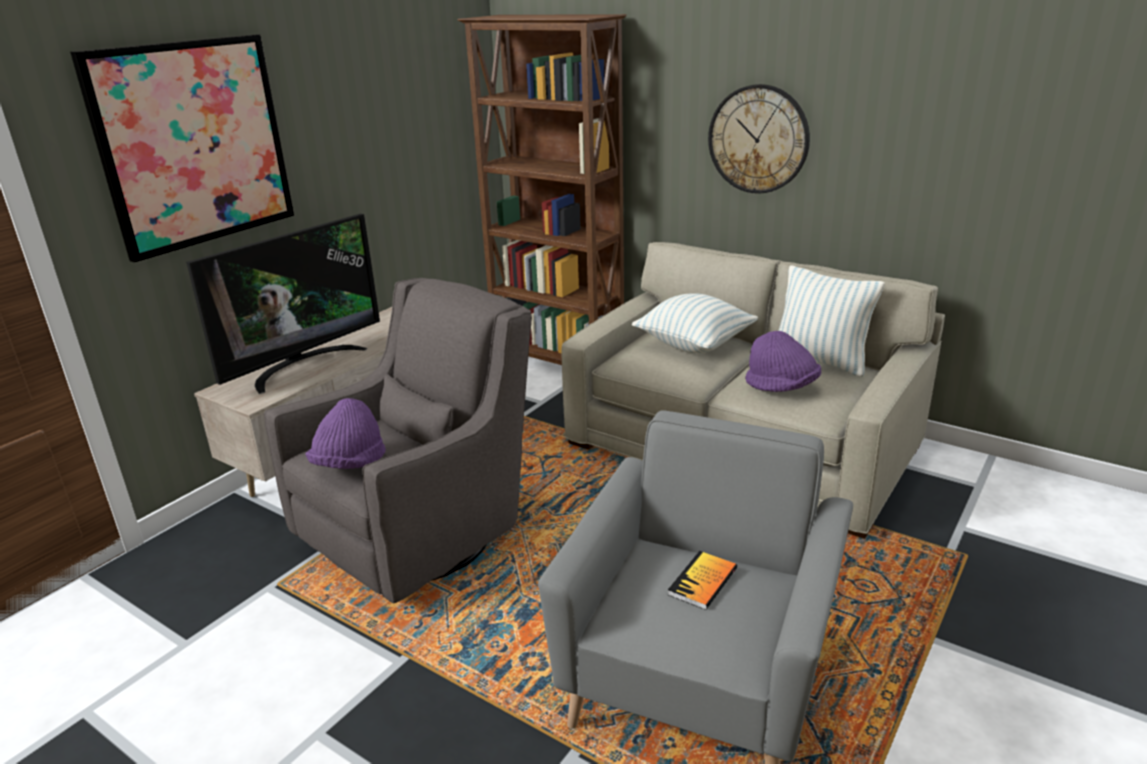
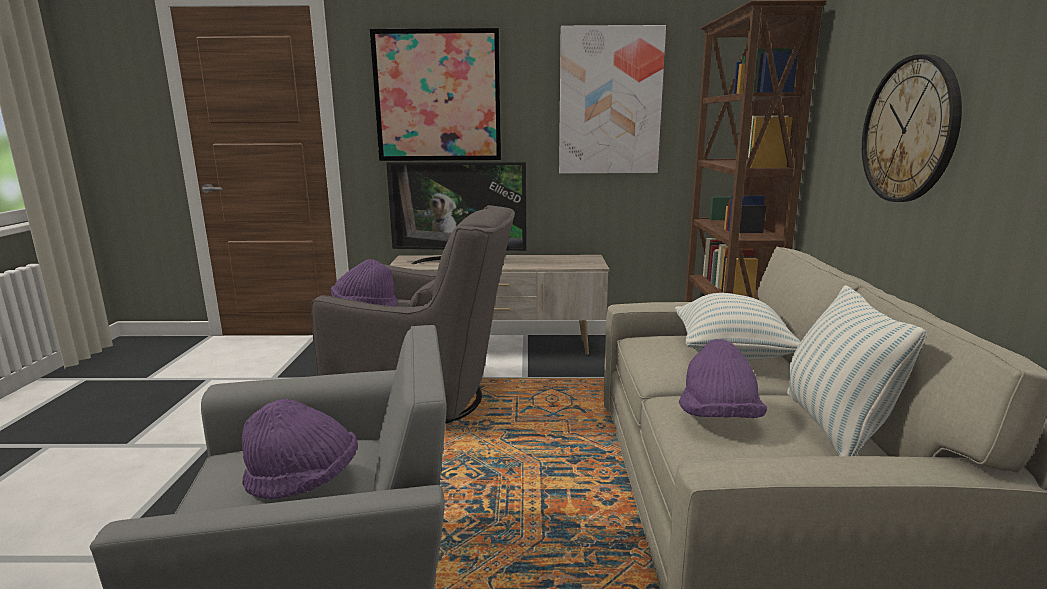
camera: 55 degrees right, 10 degrees down
book [668,551,737,610] -> purple hat [242,399,358,499]
none -> picture [559,25,666,174]

